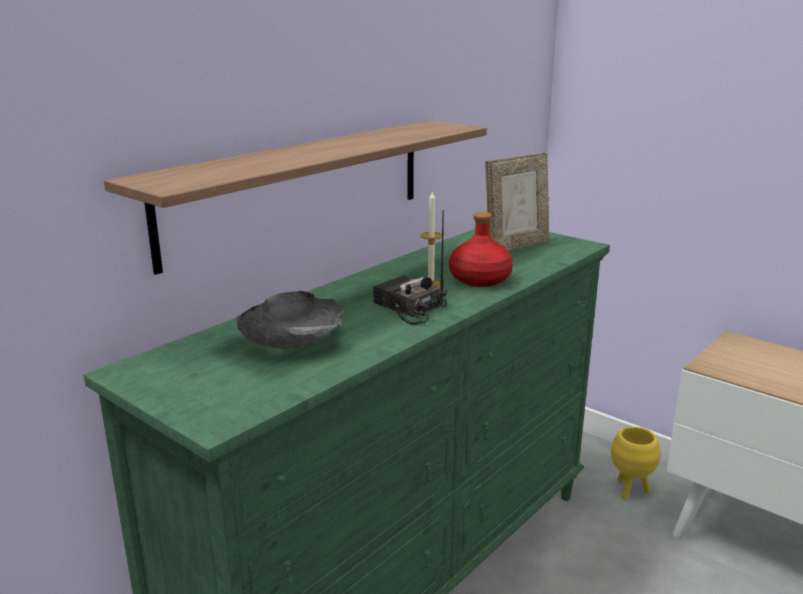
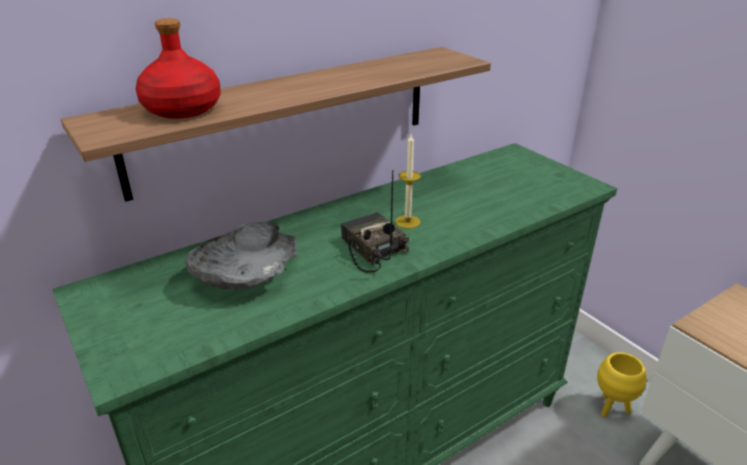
camera: 15 degrees right, 10 degrees up
red bottle [449,212,513,287] -> red bottle moved to [136,18,221,119]
picture frame [485,152,549,251] -> none

